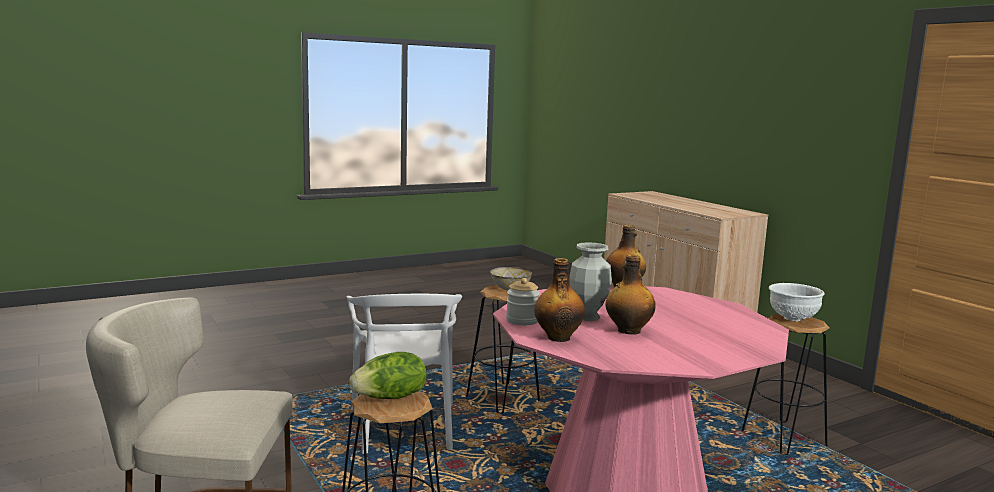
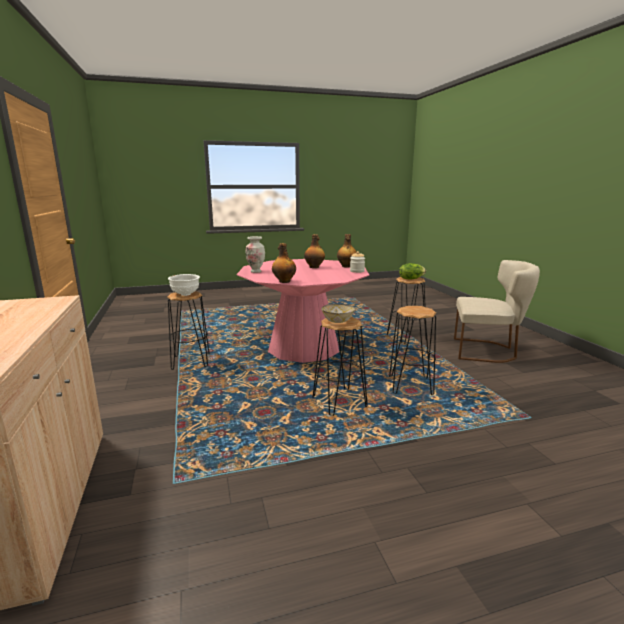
camera: 165 degrees left, 5 degrees up
white chair [347,294,462,454] -> black stool [389,306,436,395]
vase [569,242,612,321] -> vase moved to [245,236,265,273]

